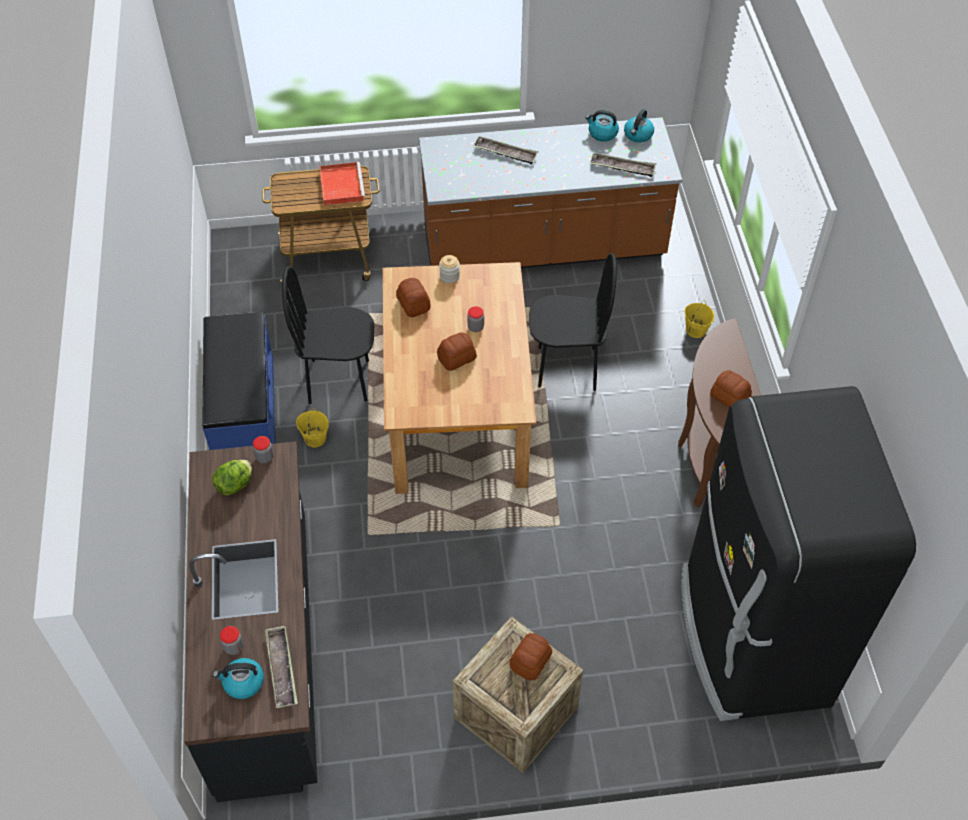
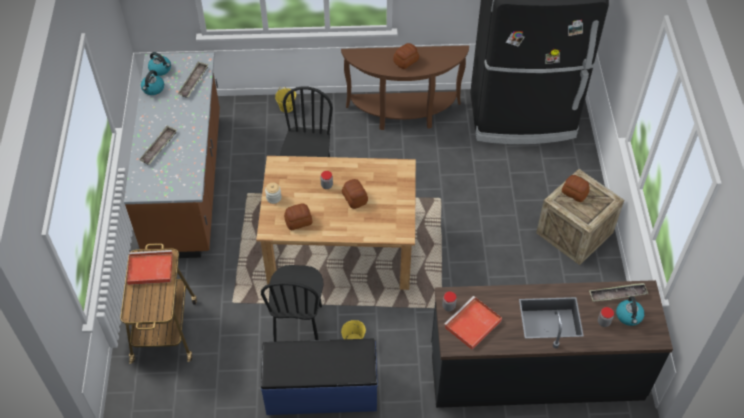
camera: 85 degrees left, 0 degrees up
lettuce [212,460,252,495] -> red tray [444,296,502,350]

